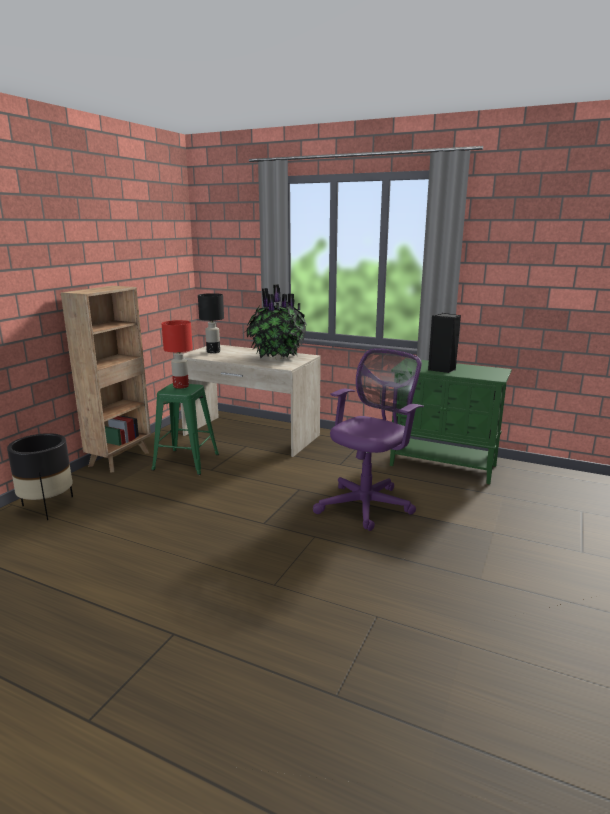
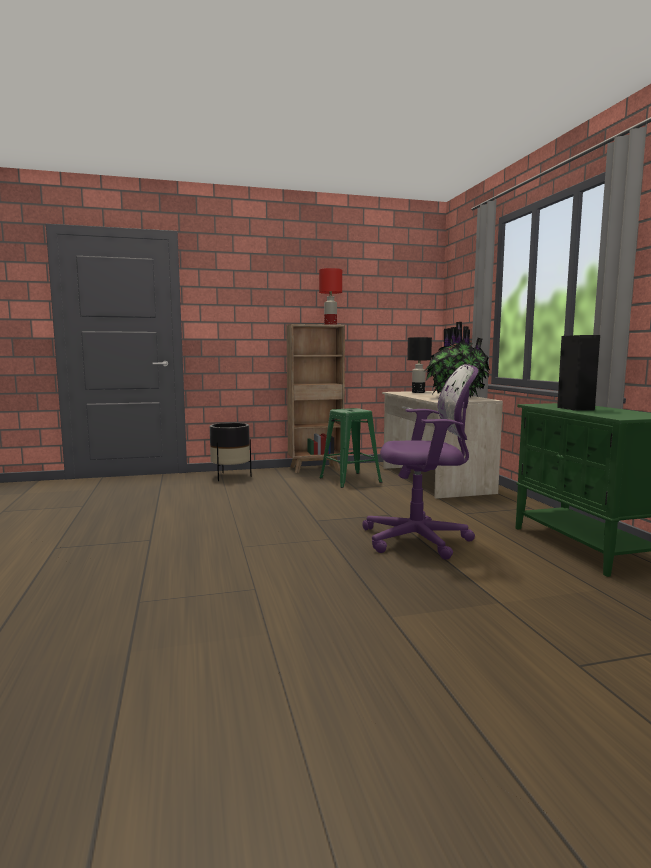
camera: 50 degrees right, 10 degrees down
red table lamp [161,320,193,389] -> red table lamp moved to [319,268,342,325]

